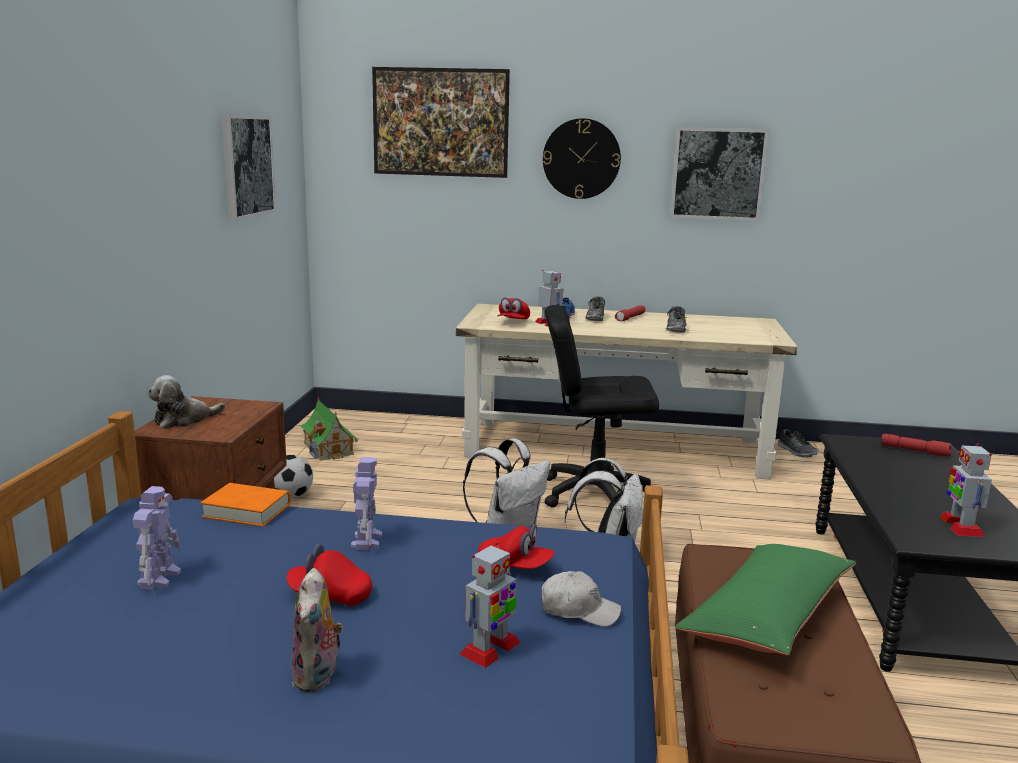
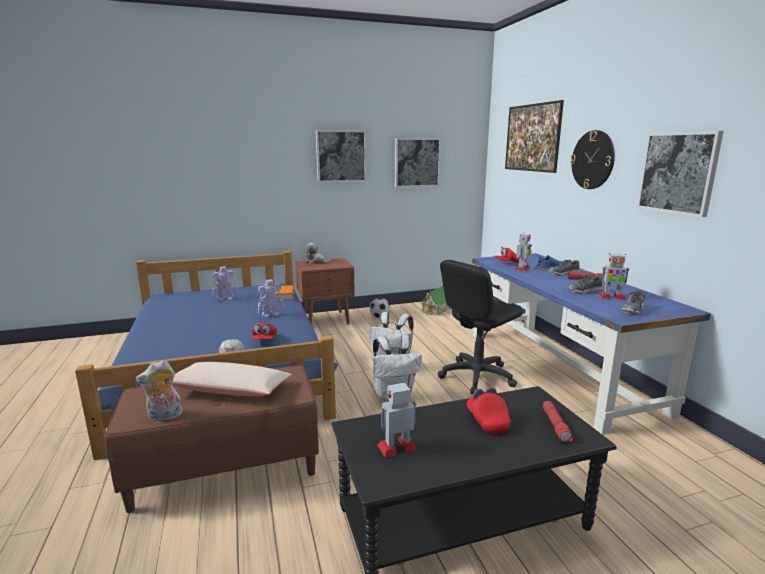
camera: 65 degrees right, 0 degrees up
red cap [287,544,372,606] -> red cap moved to [467,387,511,433]
plush toy [292,568,343,692] -> plush toy moved to [136,360,183,422]
beige desk [456,303,797,480] -> blue desk [472,253,711,435]
toy robot [459,542,521,668] -> toy robot moved to [599,253,629,300]
black office chair [545,305,659,507] -> black office chair turned 105 degrees counterclockwise [438,260,522,394]
green pillow [675,544,857,655] -> beige pillow [173,362,292,396]
shoe [777,429,818,458] -> shoe moved to [621,290,645,315]
none -> picture [316,130,366,182]

